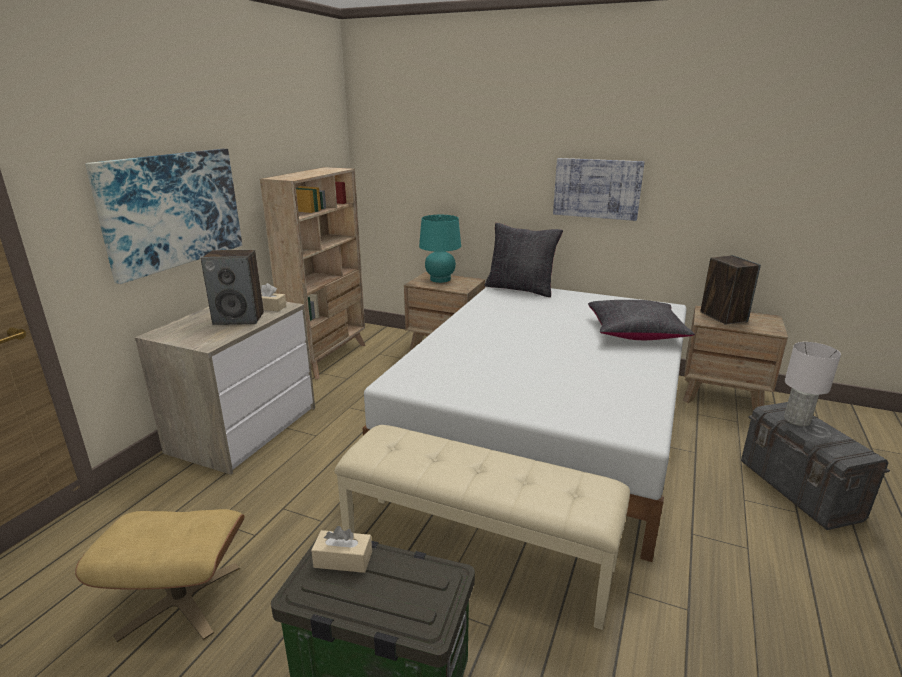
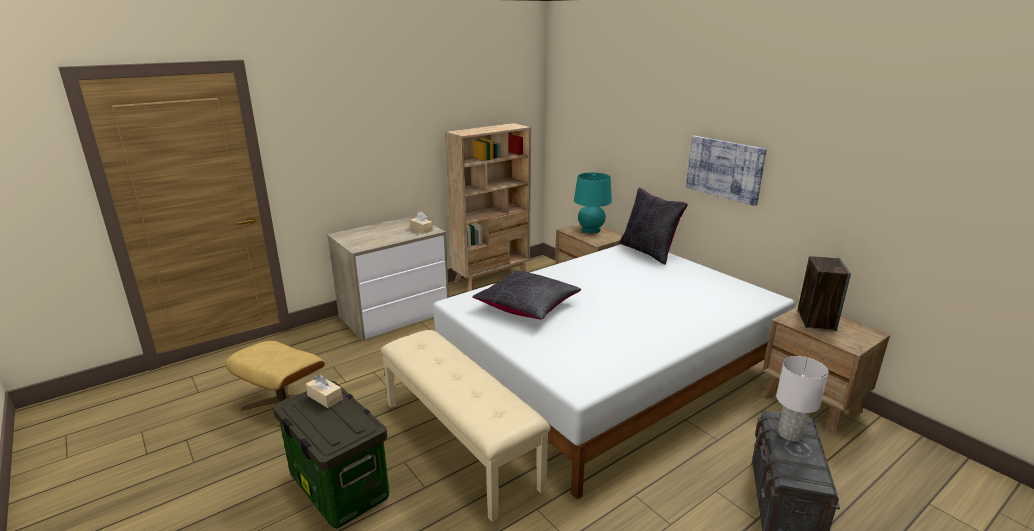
camera: 30 degrees right, 0 degrees up
picture [85,149,242,284] -> none
speaker [201,250,264,325] -> none
black pillow [588,300,695,340] -> black pillow moved to [472,270,581,319]

